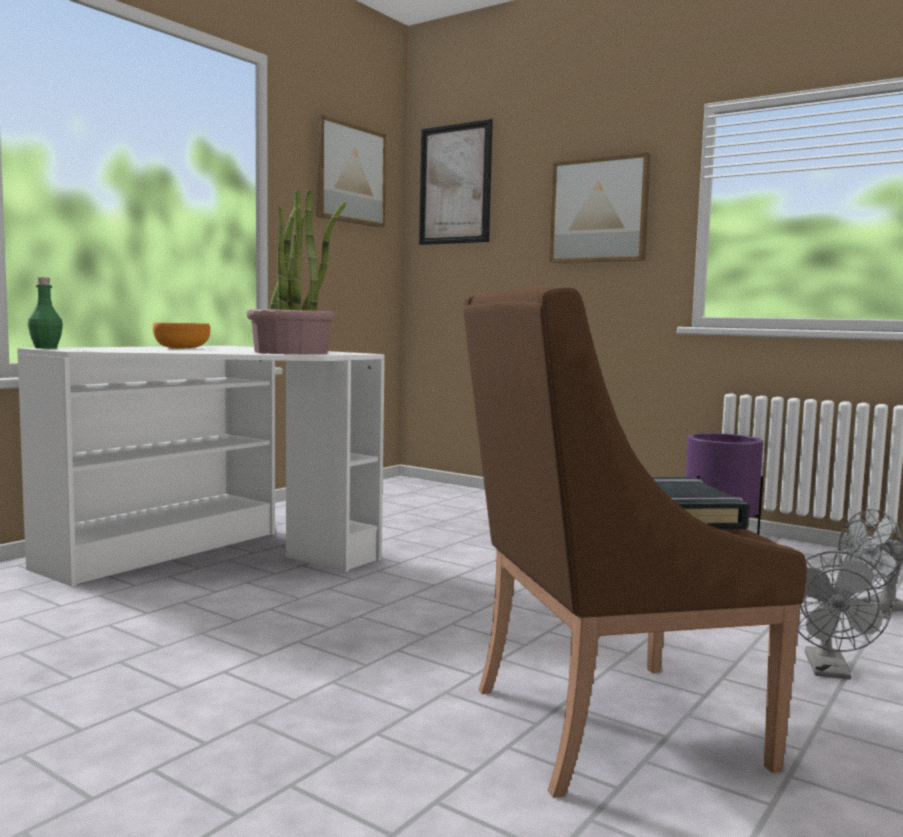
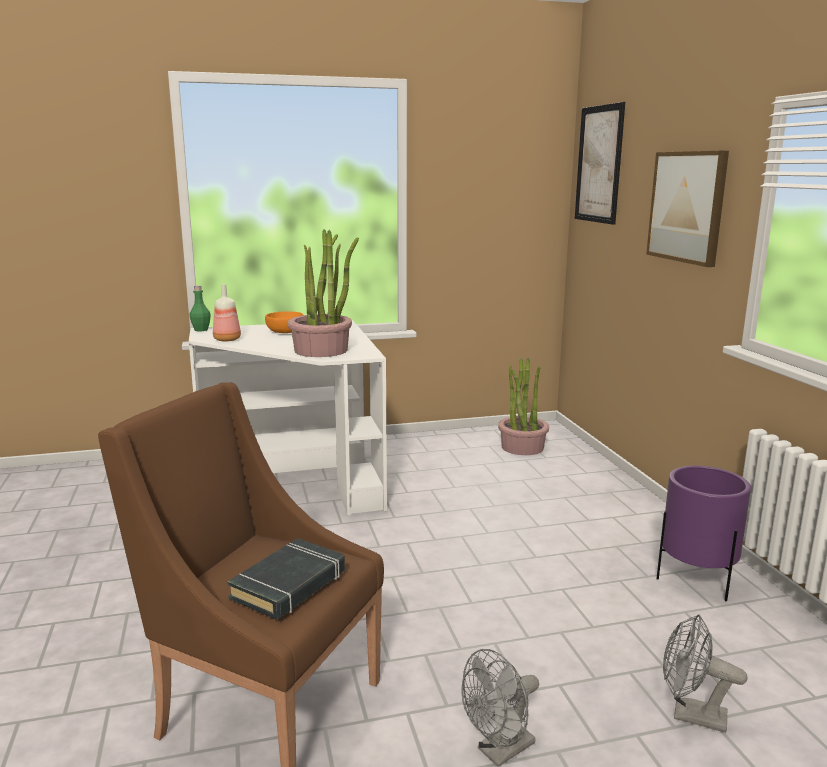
camera: 40 degrees right, 10 degrees up
picture [316,115,386,227] -> none
none -> bottle [213,284,241,341]
none -> potted plant [498,358,549,455]

